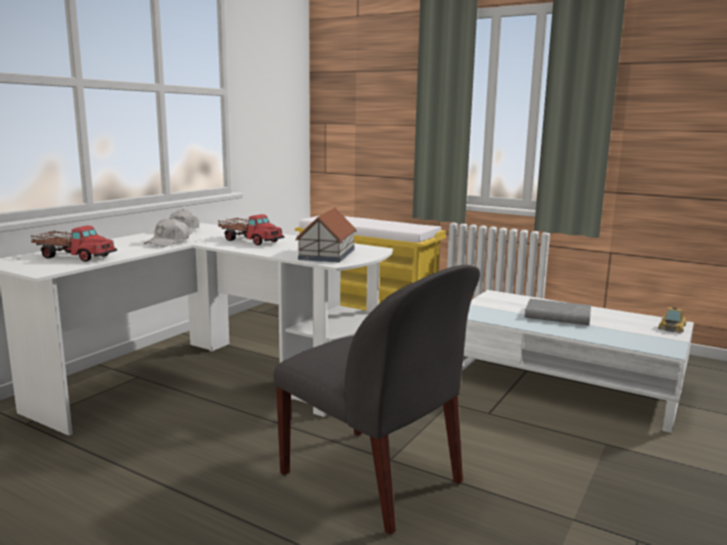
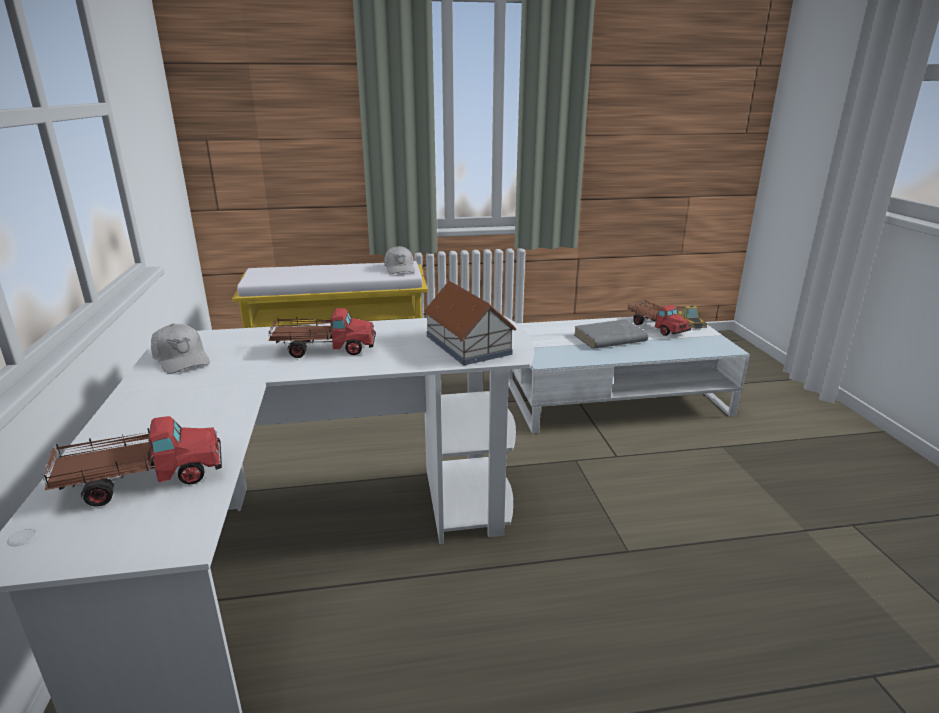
camera: 40 degrees left, 10 degrees up
white cap [144,218,189,247] -> white cap moved to [384,246,415,274]
grey chair [274,265,480,535] -> none
none -> toy truck [627,300,691,336]

